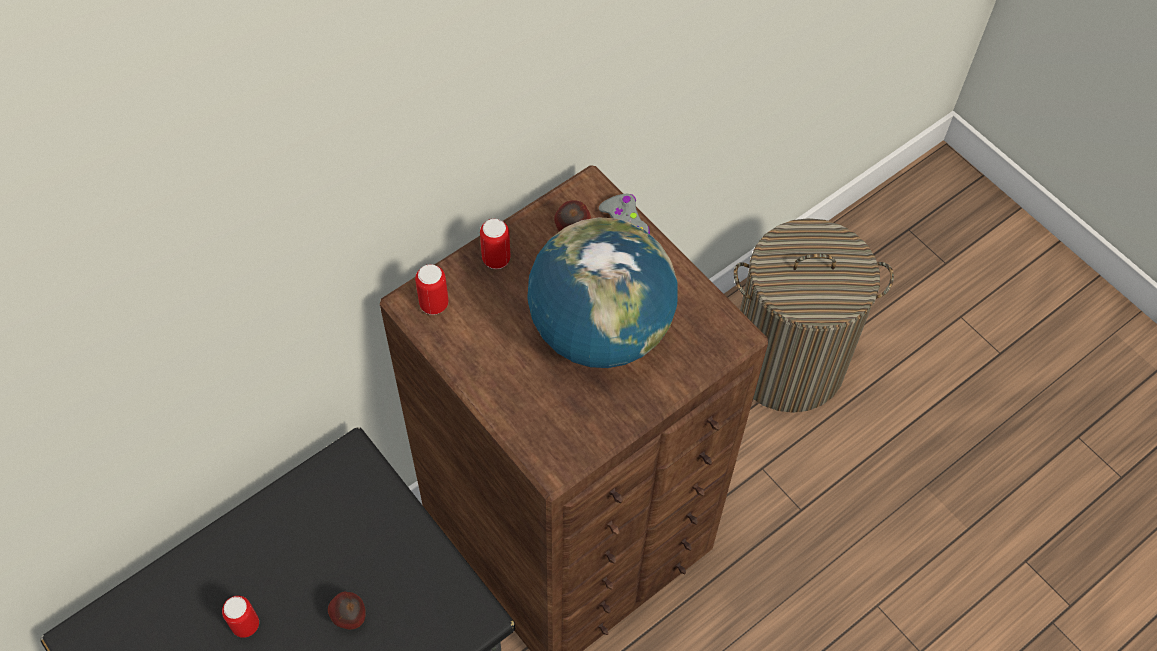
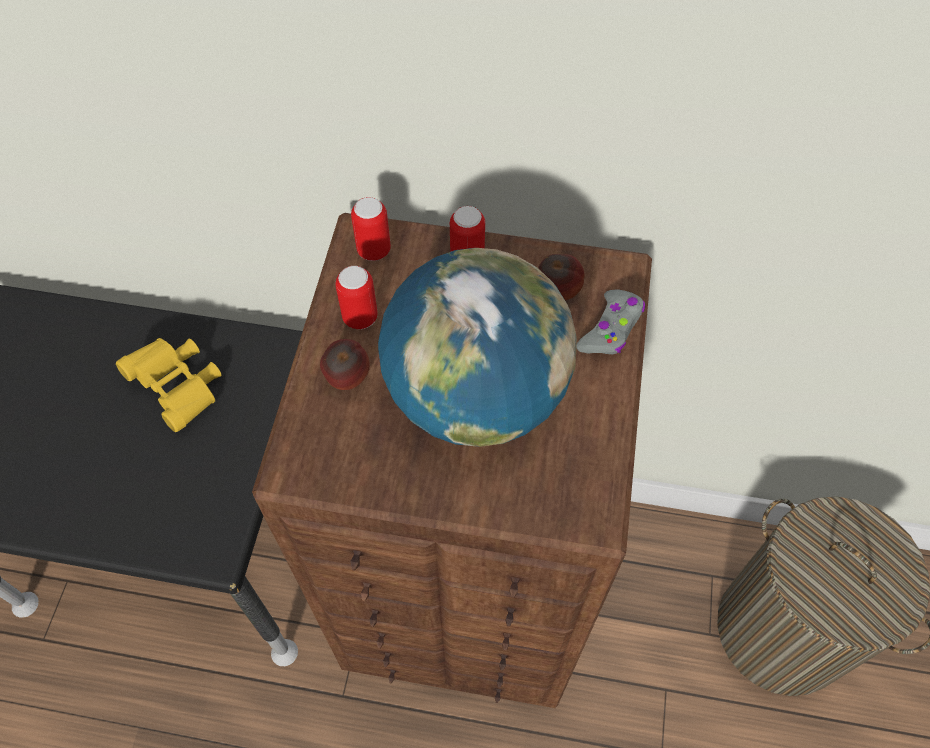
camera: 50 degrees right, 0 degrees up
can [222,596,259,638] -> can moved to [335,266,378,329]
apple [328,592,366,629] -> apple moved to [320,339,370,390]
none -> yellow binoculars [116,338,221,432]

